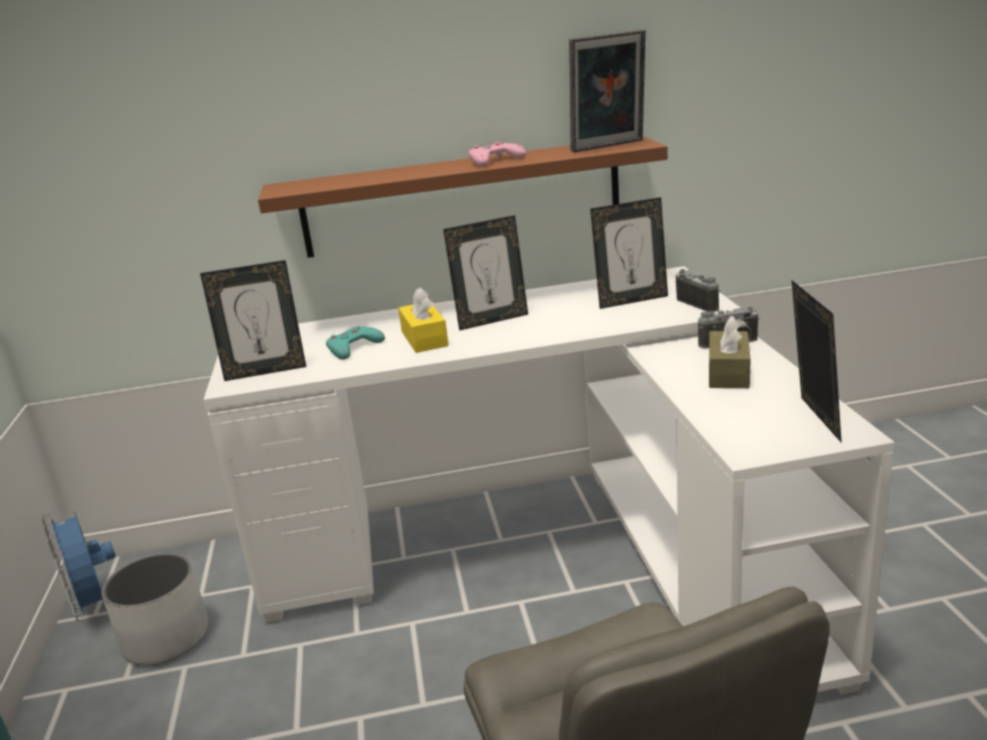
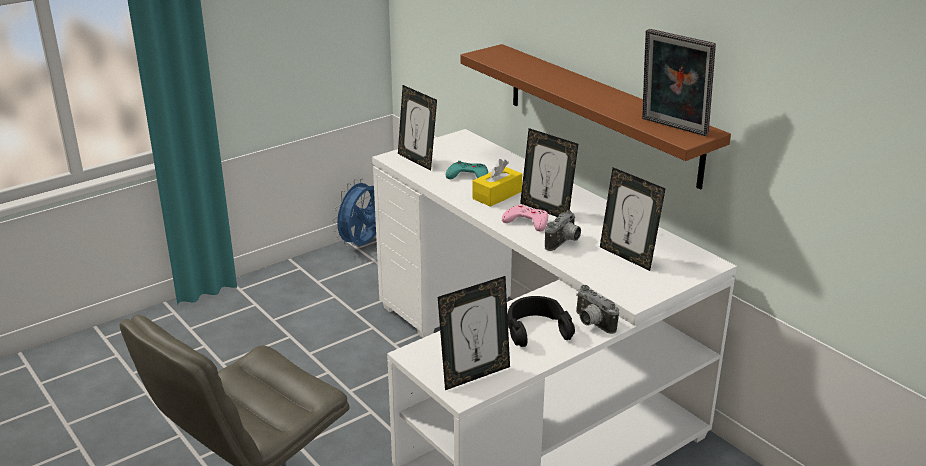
camera: 60 degrees right, 5 degrees up
white planter [102,553,208,665] -> none
pink game controller [469,142,526,167] -> pink game controller moved to [502,204,548,232]
camera [676,269,721,312] -> camera moved to [545,210,581,251]
brown tissue box [709,316,751,388] -> black headphones [508,296,575,347]

